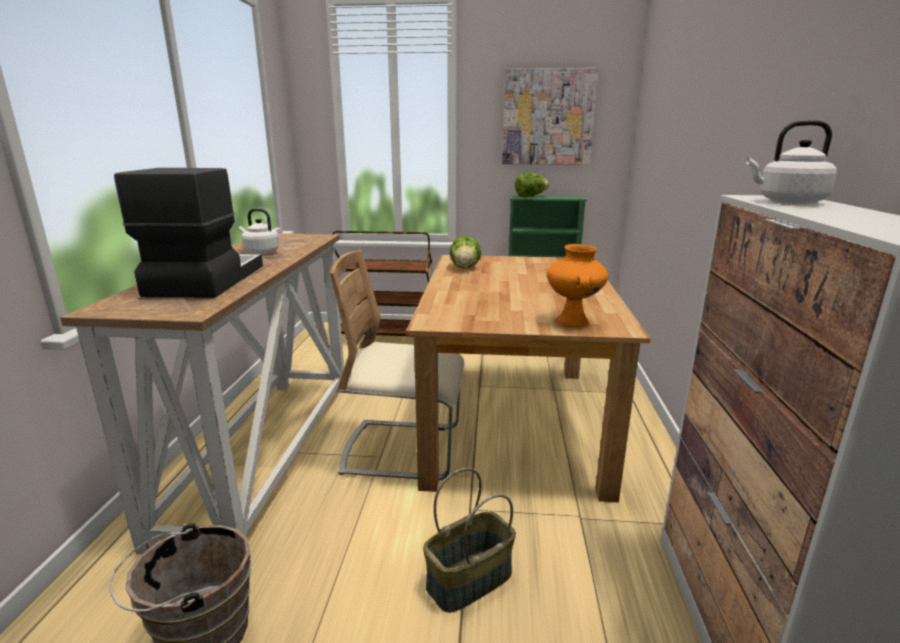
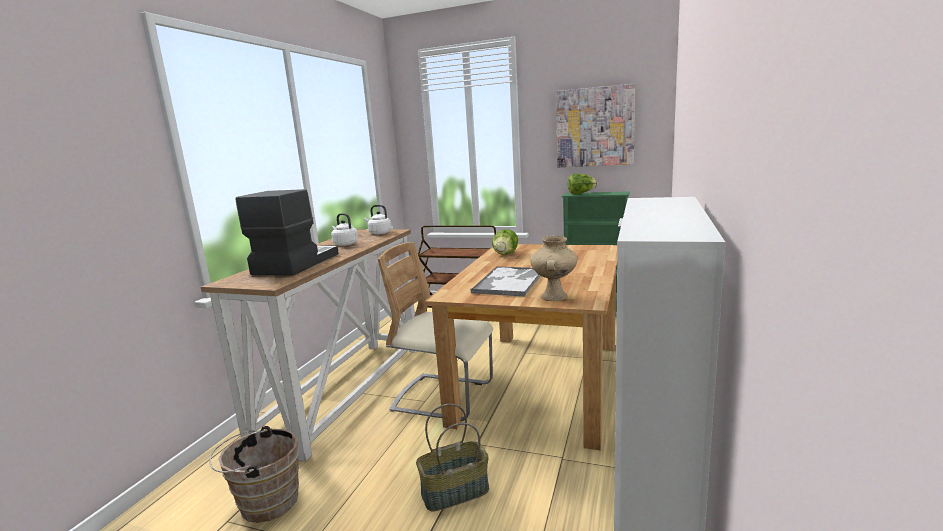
camera: 15 degrees right, 5 degrees down
orange vase [547,244,608,327] -> beige vase [530,236,578,301]
white kettle [746,120,837,204] -> white kettle moved to [364,205,392,234]
none -> tray [470,267,540,297]

